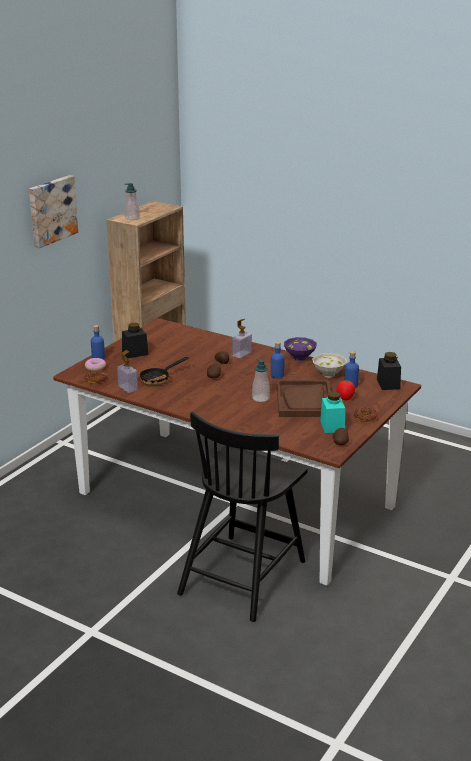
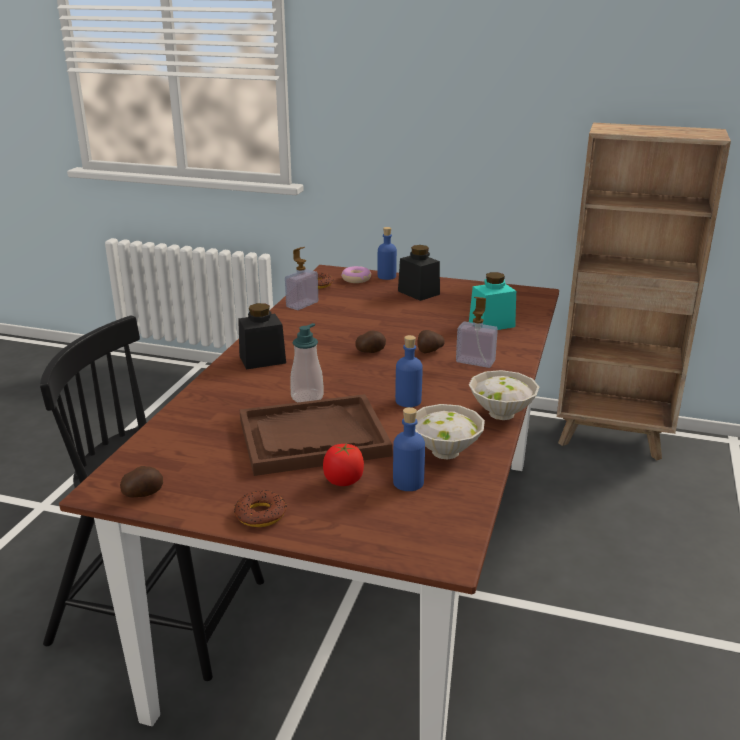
camera: 75 degrees right, 0 degrees up
picture [29,175,78,248] -> none
soap dispenser [124,183,140,220] -> none
frying pan [140,357,189,385] -> none
purple bowl [284,337,317,361] -> white bowl [469,370,539,420]
turquoise jar [320,391,345,433] -> turquoise jar moved to [469,272,516,330]
black jar [377,352,401,390] -> black jar moved to [238,303,286,370]

